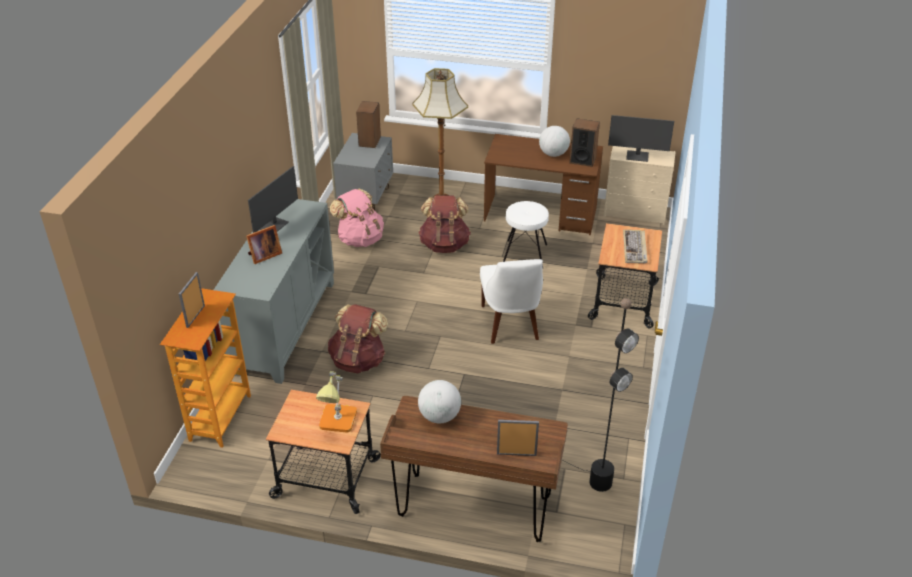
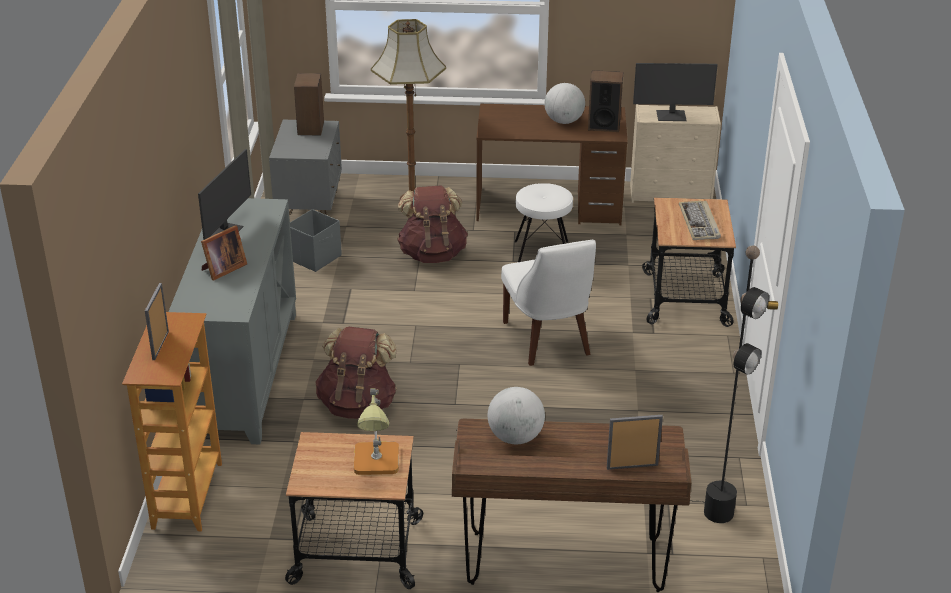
camera: 10 degrees left, 5 degrees down
pink backpack [330,188,384,247] -> grey storage box [290,209,342,272]

